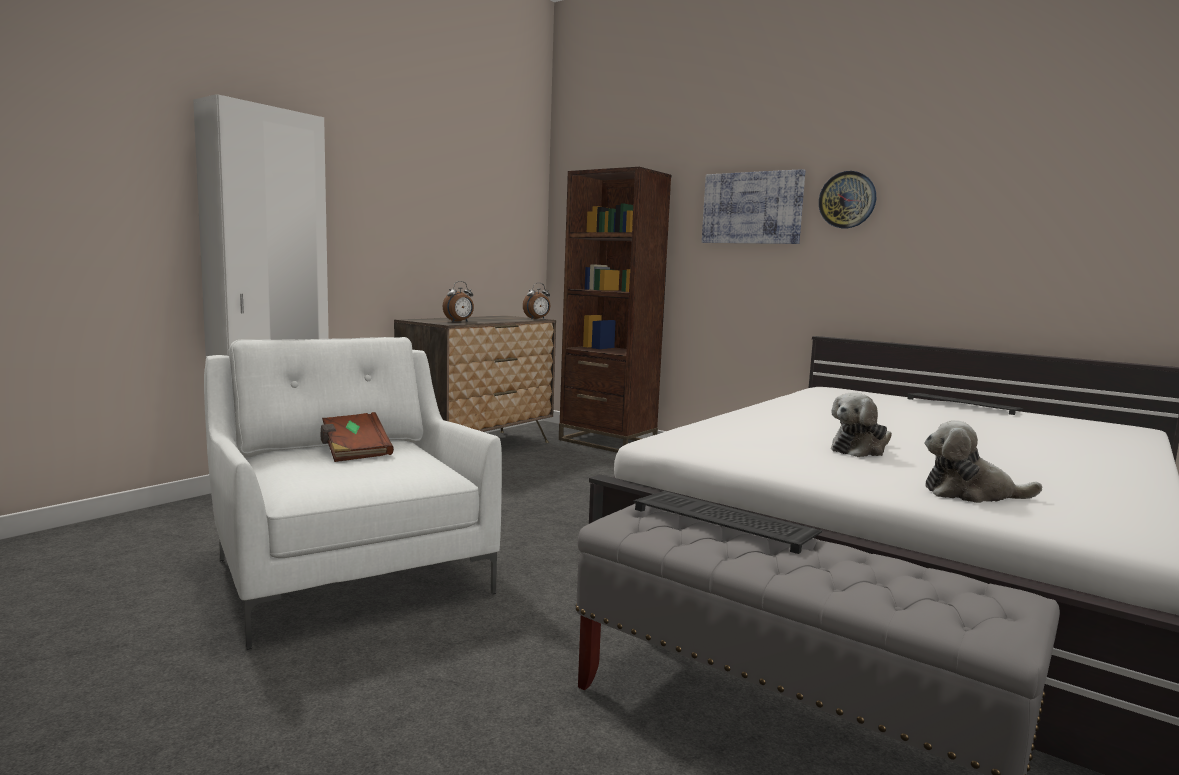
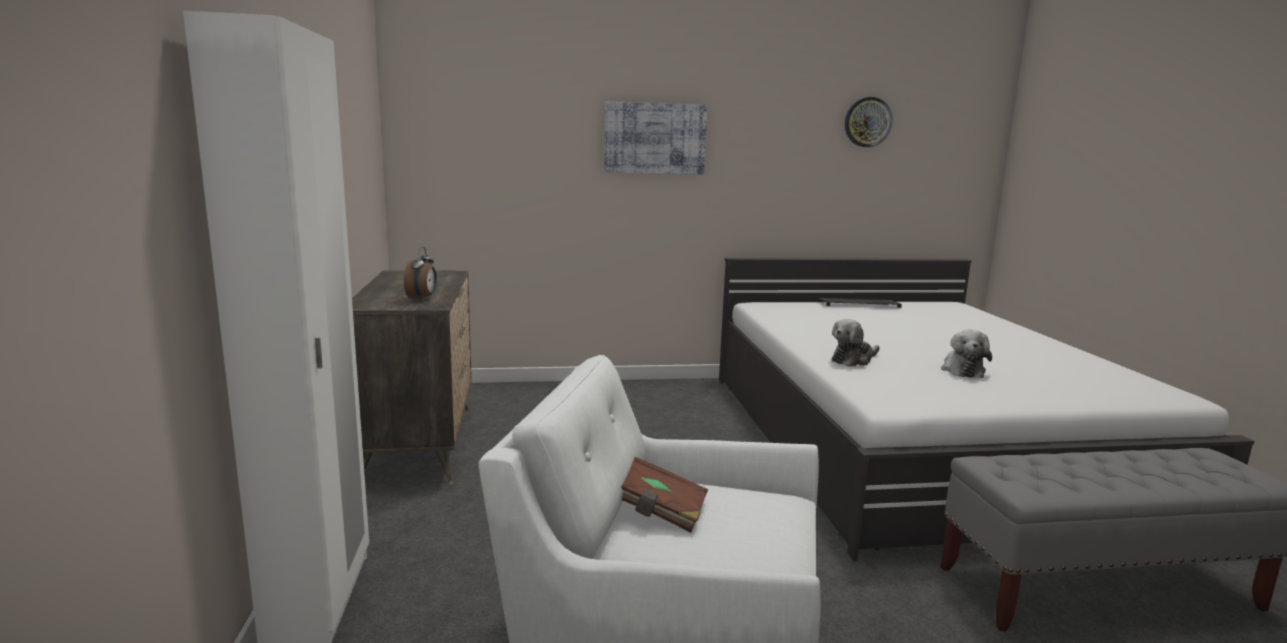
camera: 45 degrees left, 5 degrees up
alarm clock [523,283,550,319] -> none
brown bookcase [559,167,672,453] -> none
keyboard [633,491,822,554] -> none
wall clock [819,171,876,228] -> wall clock moved to [845,97,892,147]
plush toy [924,420,1042,503] -> plush toy moved to [831,319,880,367]

